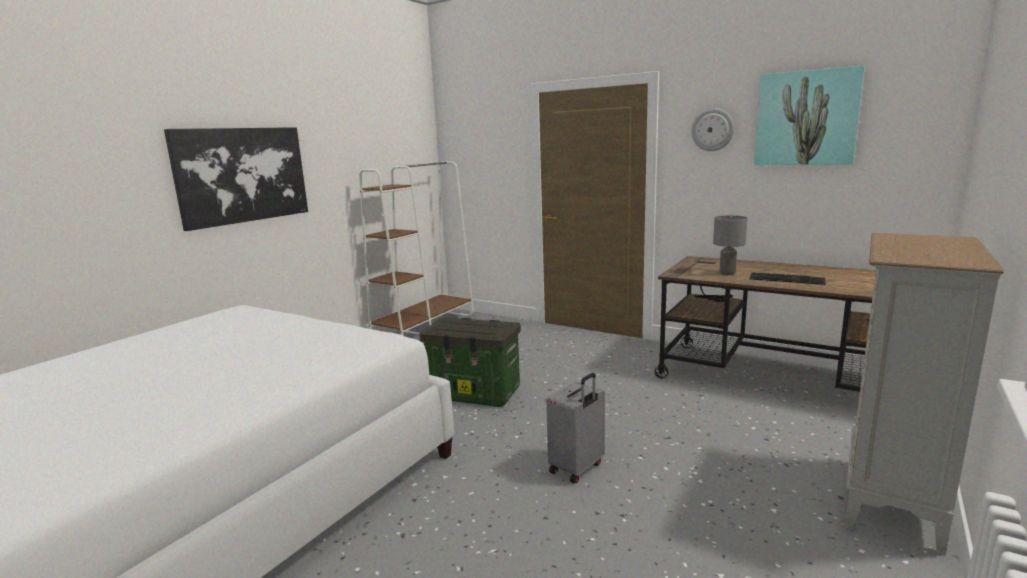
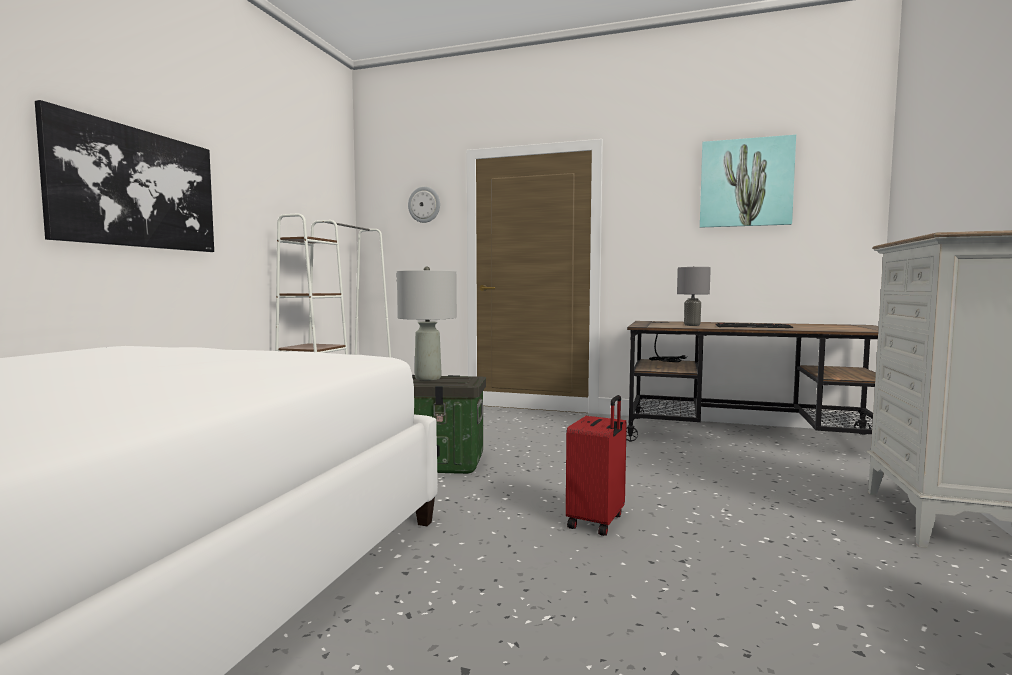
camera: 15 degrees left, 10 degrees down
grey suitcase [546,373,605,484] -> red suitcase [566,395,627,536]
wall clock [692,108,734,151] -> wall clock moved to [408,187,440,223]
none -> grey table lamp [397,267,457,380]

